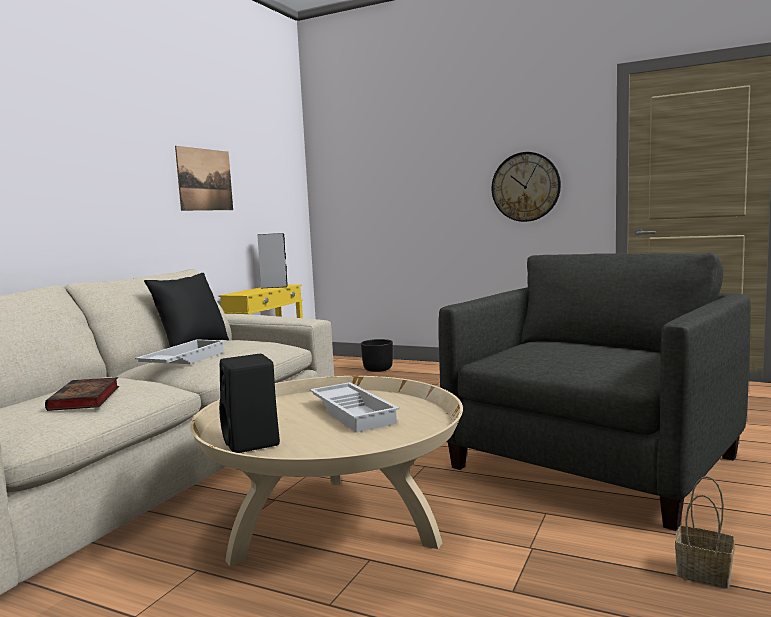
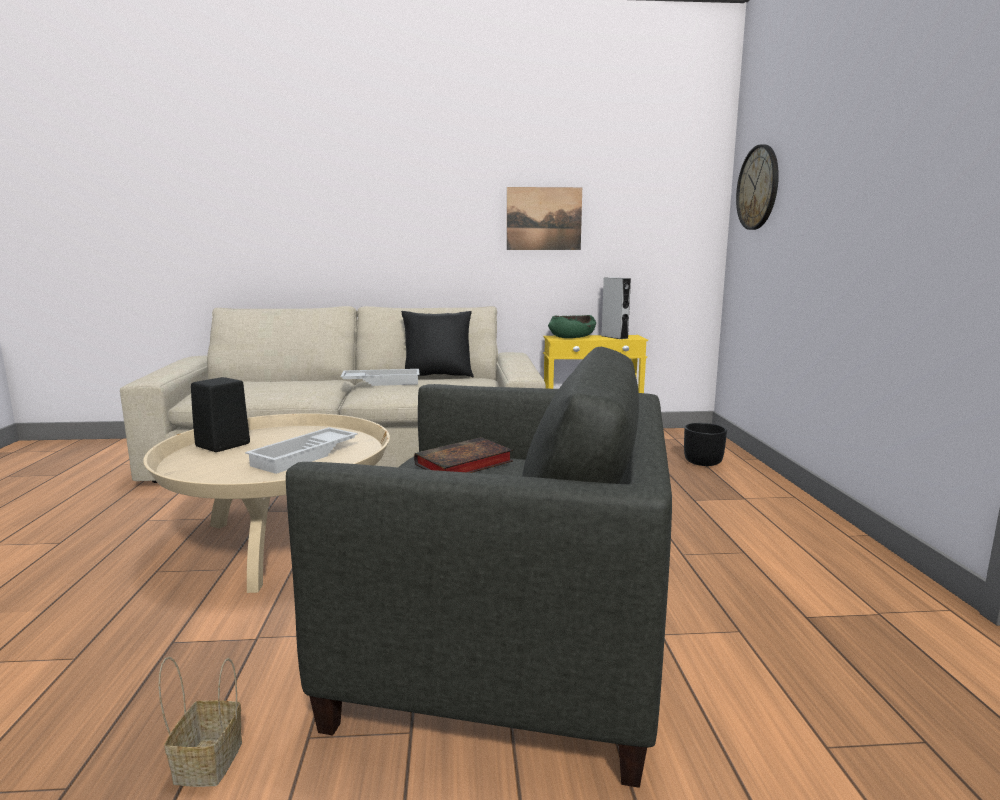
camera: 60 degrees right, 5 degrees up
book [45,377,119,411] -> book moved to [414,437,513,473]
wall clock [492,152,561,222] -> wall clock moved to [736,145,779,230]
none -> green bowl [548,315,596,338]

